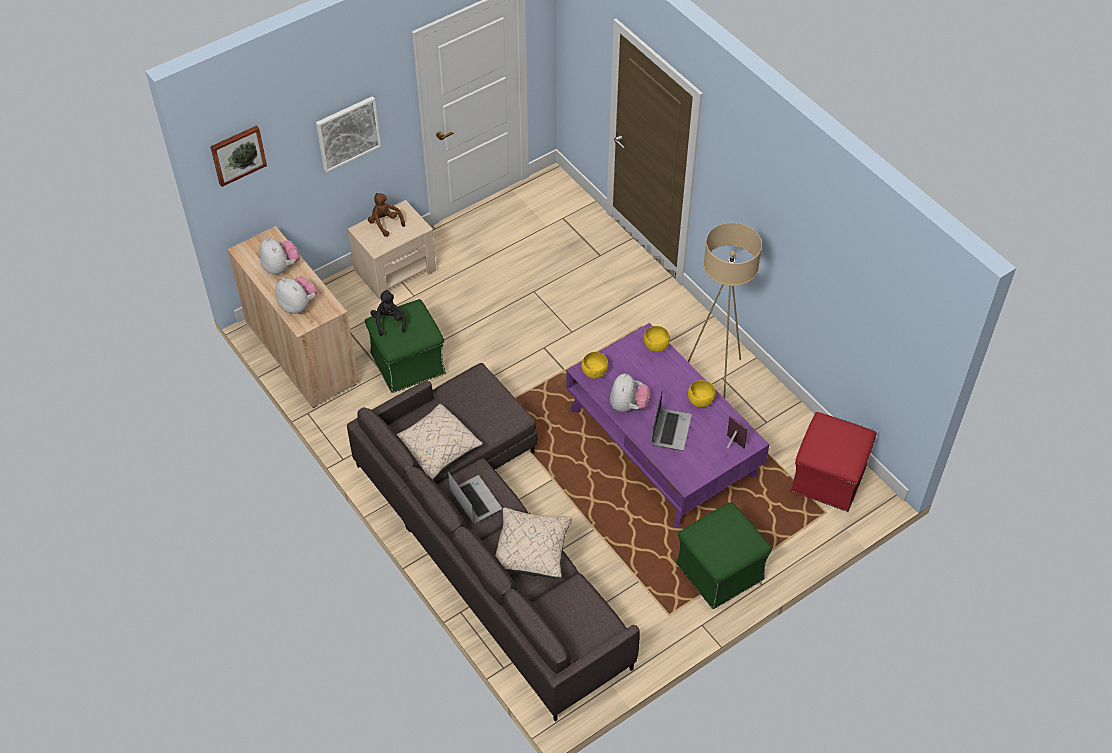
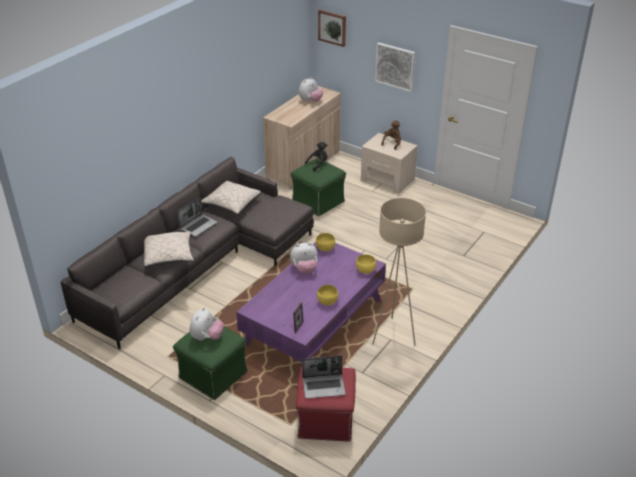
camera: 70 degrees right, 15 degrees down
plush toy [275,276,317,314] -> plush toy moved to [190,307,224,341]
laptop [652,390,692,451] -> laptop moved to [302,356,346,399]

